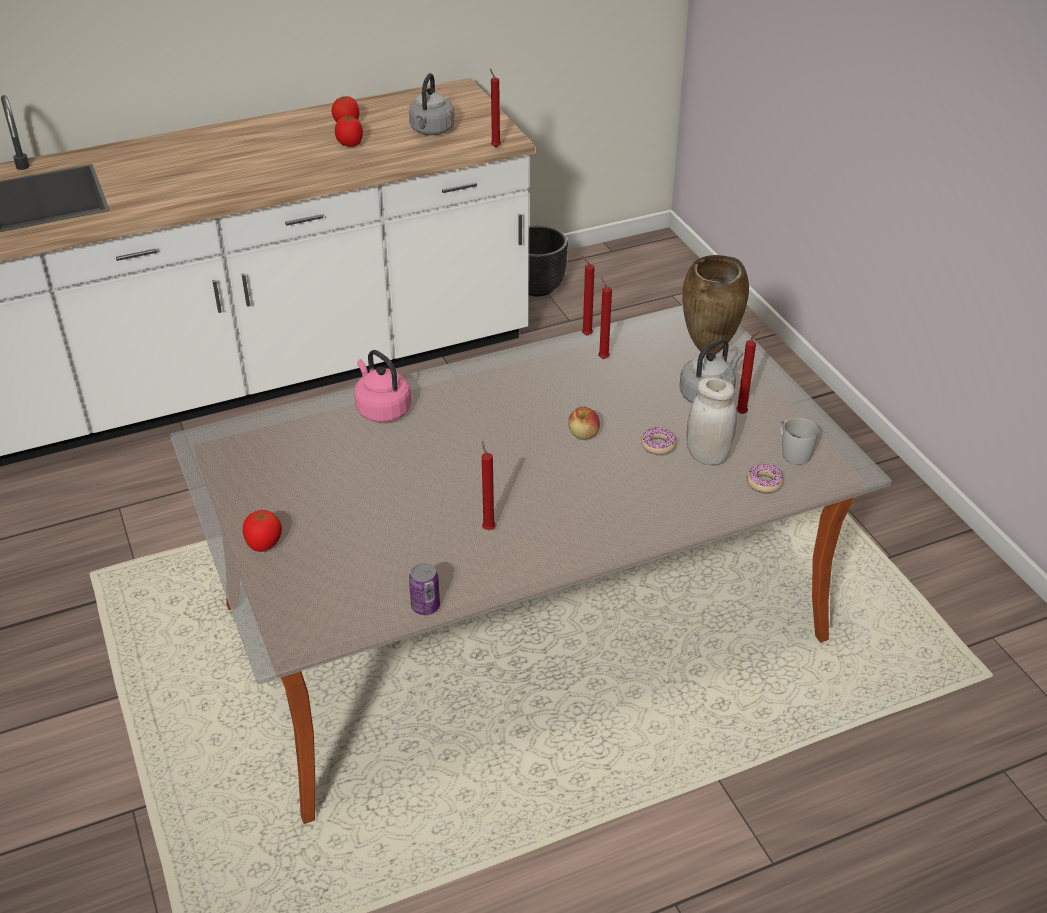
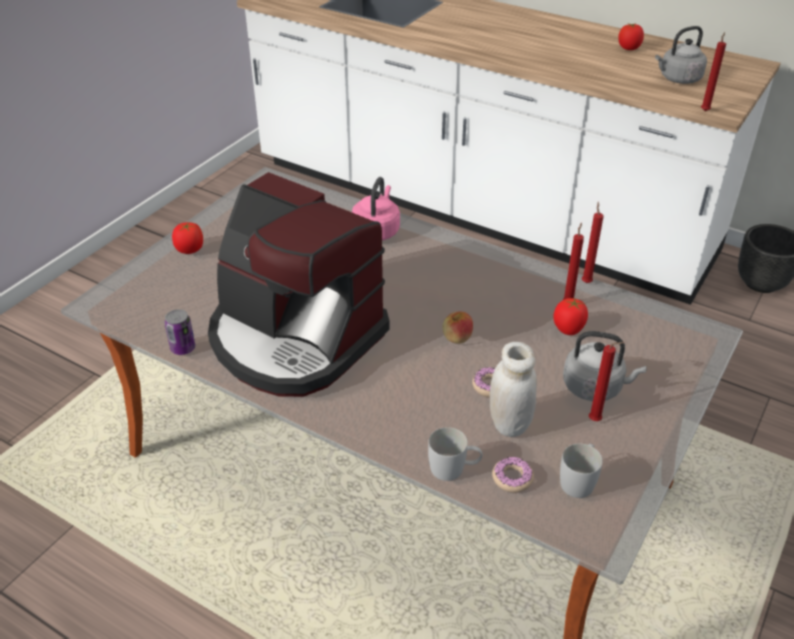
camera: 55 degrees right, 0 degrees up
tomato [335,116,363,147] -> tomato moved to [553,298,588,335]
red candle [482,441,495,530] -> coffee machine [208,172,389,397]
brown vase [682,255,749,354] -> none
none -> white mug [428,427,482,481]

